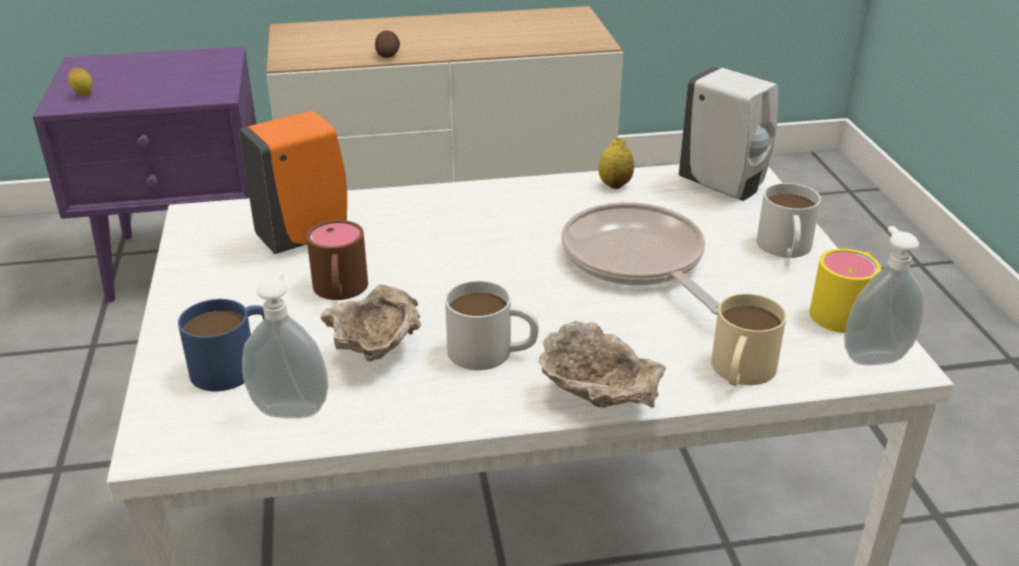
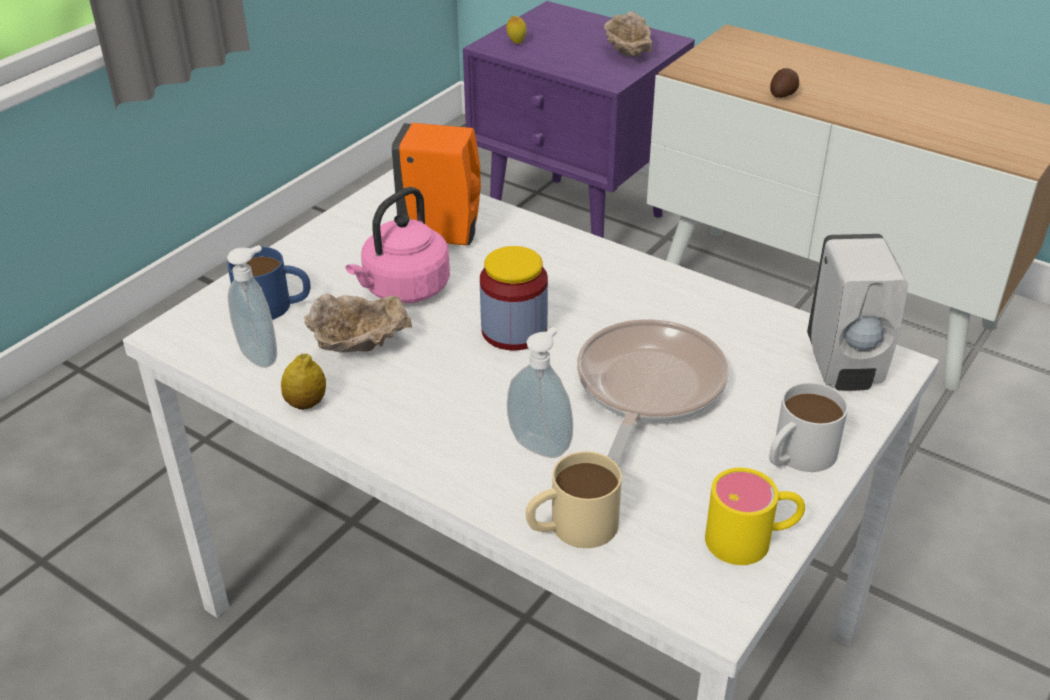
camera: 45 degrees right, 5 degrees up
brown mug [306,220,368,300] -> pink kettle [346,187,450,304]
white mug [445,281,539,370] -> none
beige bowl [538,321,666,408] -> beige bowl moved to [604,11,652,56]
lemon [599,138,634,189] -> lemon moved to [281,354,326,410]
soap dispenser [844,226,924,365] -> soap dispenser moved to [507,327,573,458]
none -> jar [480,246,548,350]

